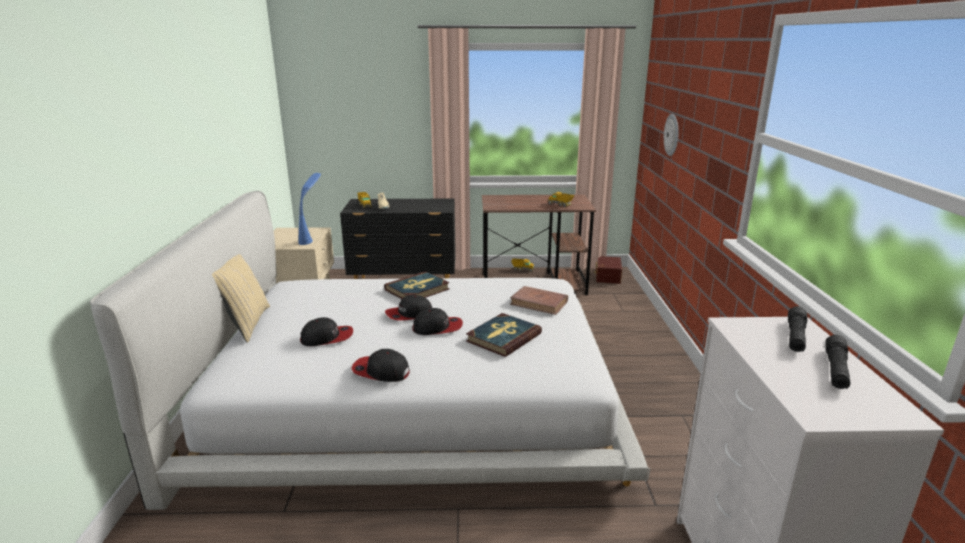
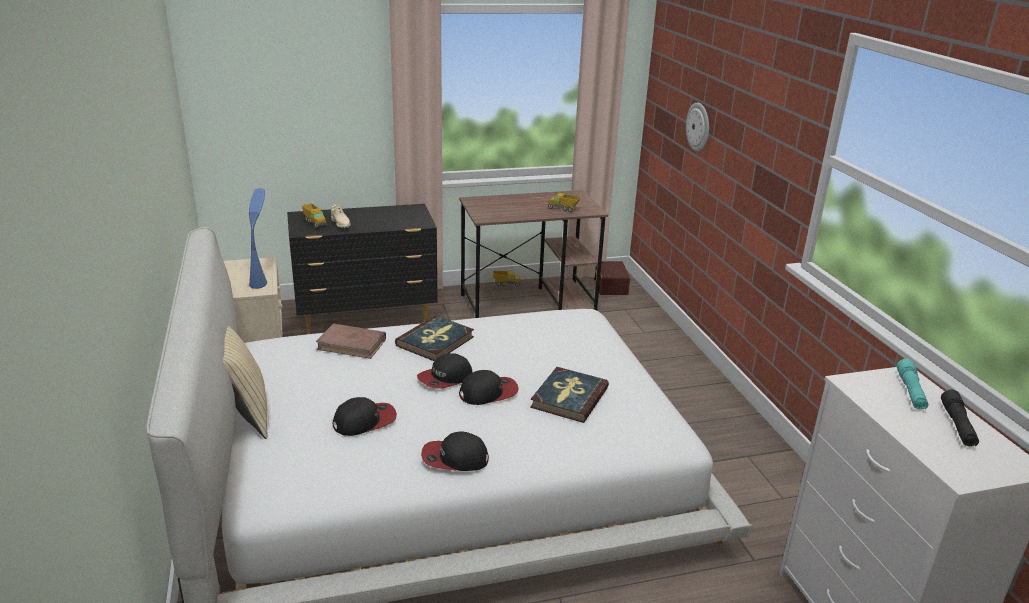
camera: 15 degrees left, 5 degrees up
brown book [510,286,568,315] -> brown book moved to [316,324,386,359]
black flashlight [788,306,807,352] -> turquoise flashlight [897,359,929,409]

